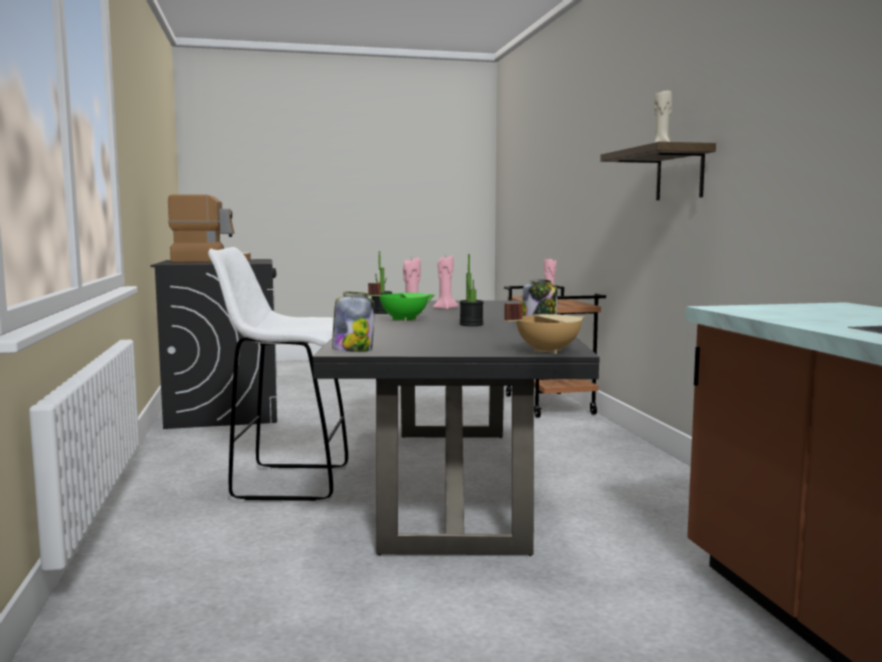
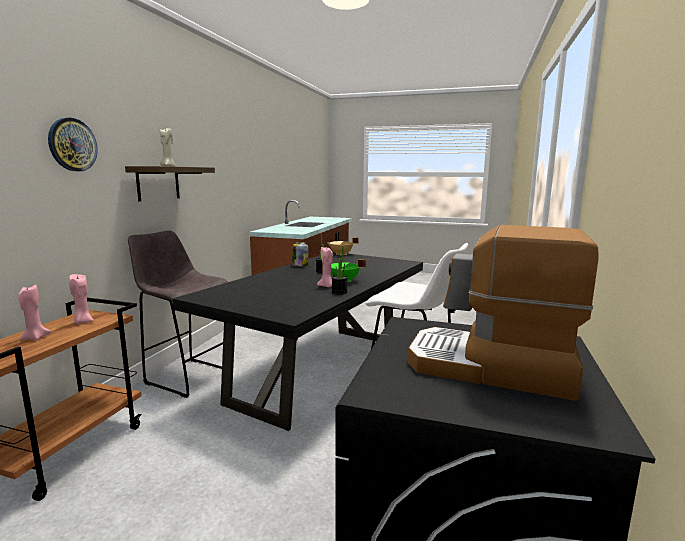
camera: 150 degrees left, 5 degrees up
jar [332,292,375,352] -> none
pink candle [433,255,458,310] -> pink candle moved to [69,274,94,324]
none -> wall clock [48,118,98,171]
none -> grey stool [128,230,228,398]

